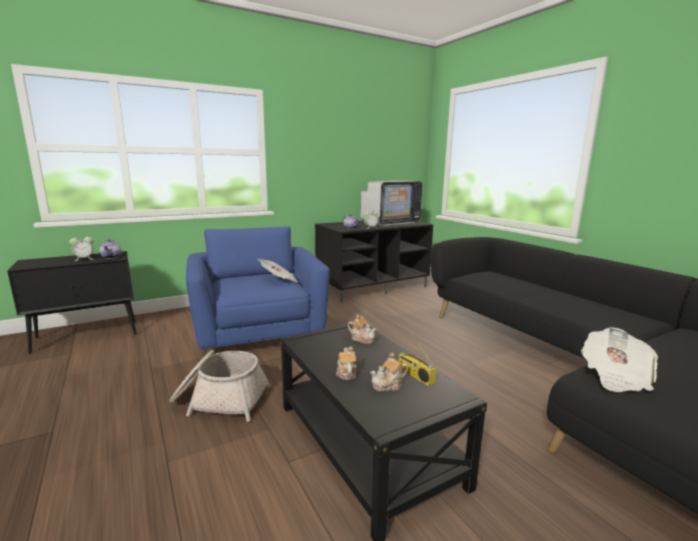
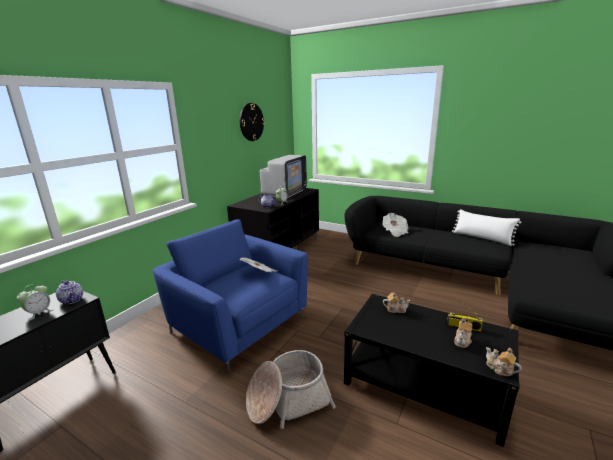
camera: 30 degrees left, 5 degrees up
teapot [336,346,357,380] -> teapot moved to [486,347,521,376]
newspaper [581,327,658,392] -> newspaper moved to [382,213,408,237]
none -> wall clock [240,103,265,141]
none -> white pillow [452,209,522,246]

